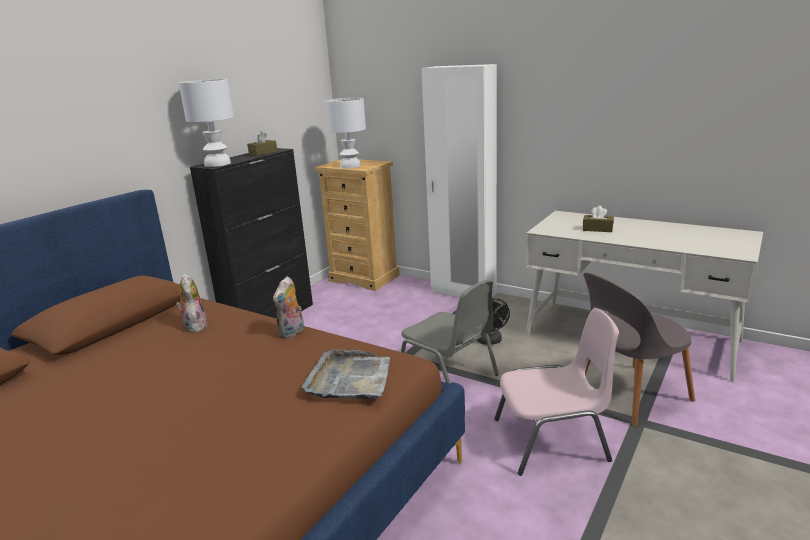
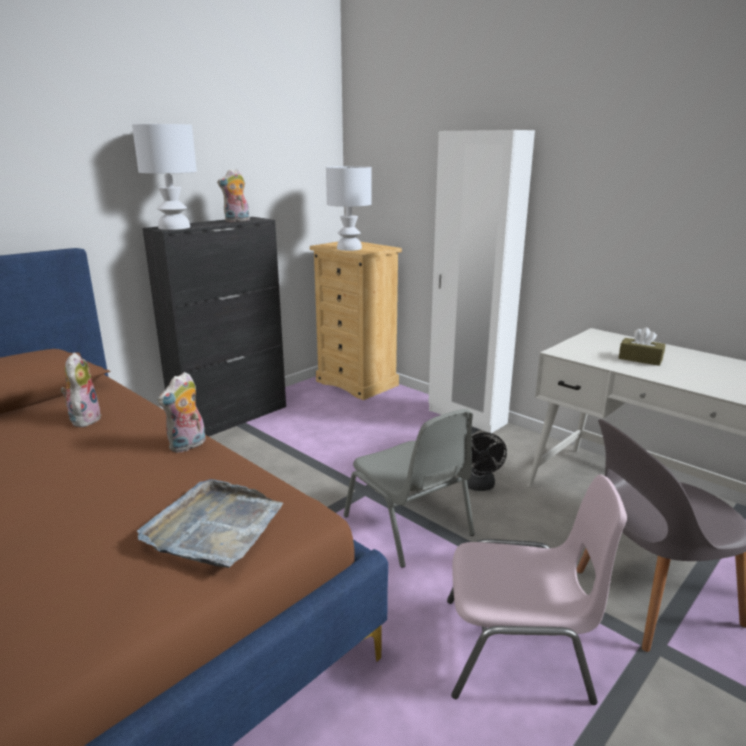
camera: 10 degrees right, 0 degrees up
brown tissue box [247,131,277,156] -> plush toy [217,169,250,222]

